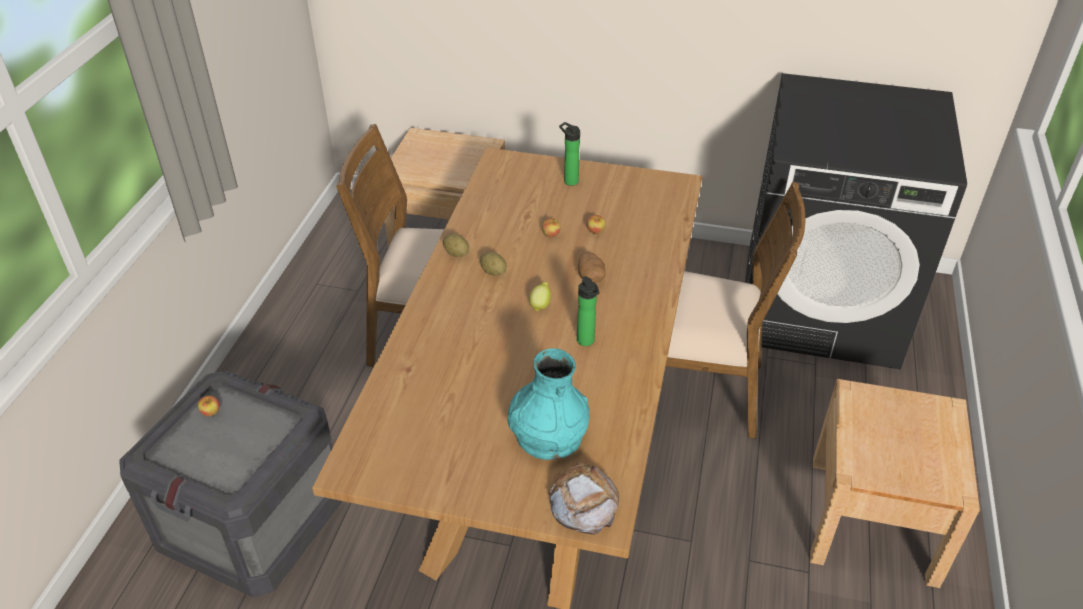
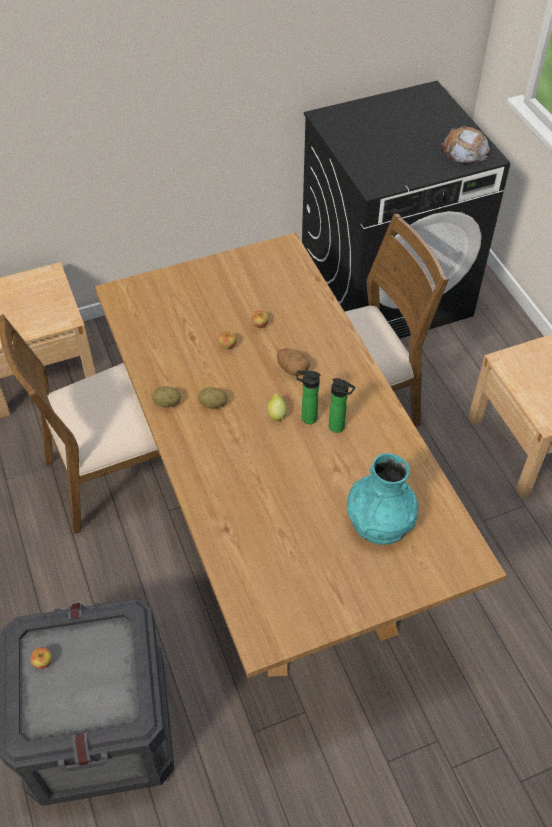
camera: 35 degrees left, 10 degrees up
bread [549,462,620,535] -> bread moved to [441,126,490,165]
bottle [559,122,580,186] -> bottle moved to [296,371,320,424]

